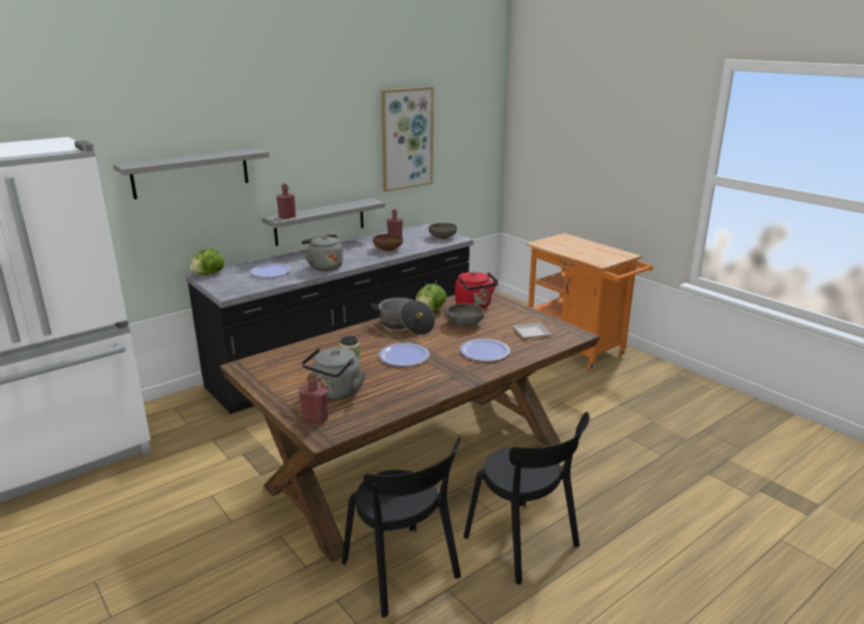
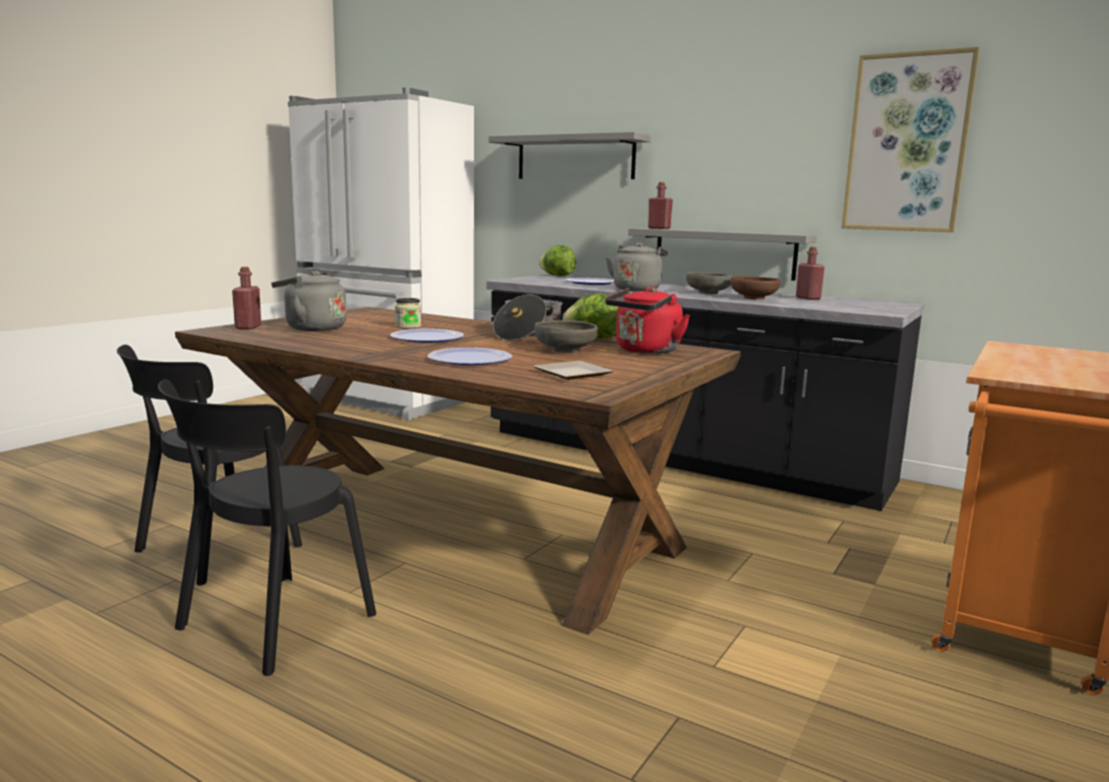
camera: 70 degrees right, 10 degrees down
grey bowl [429,223,457,239] -> grey bowl moved to [686,272,733,294]

